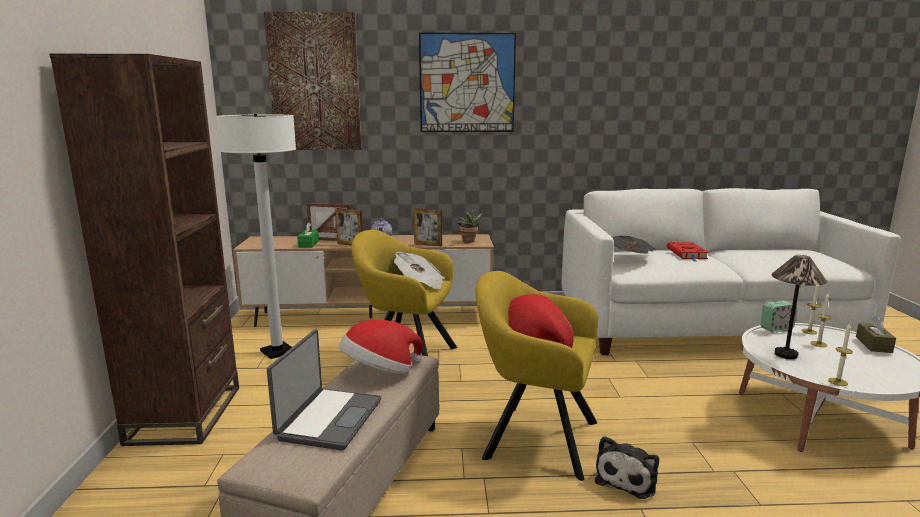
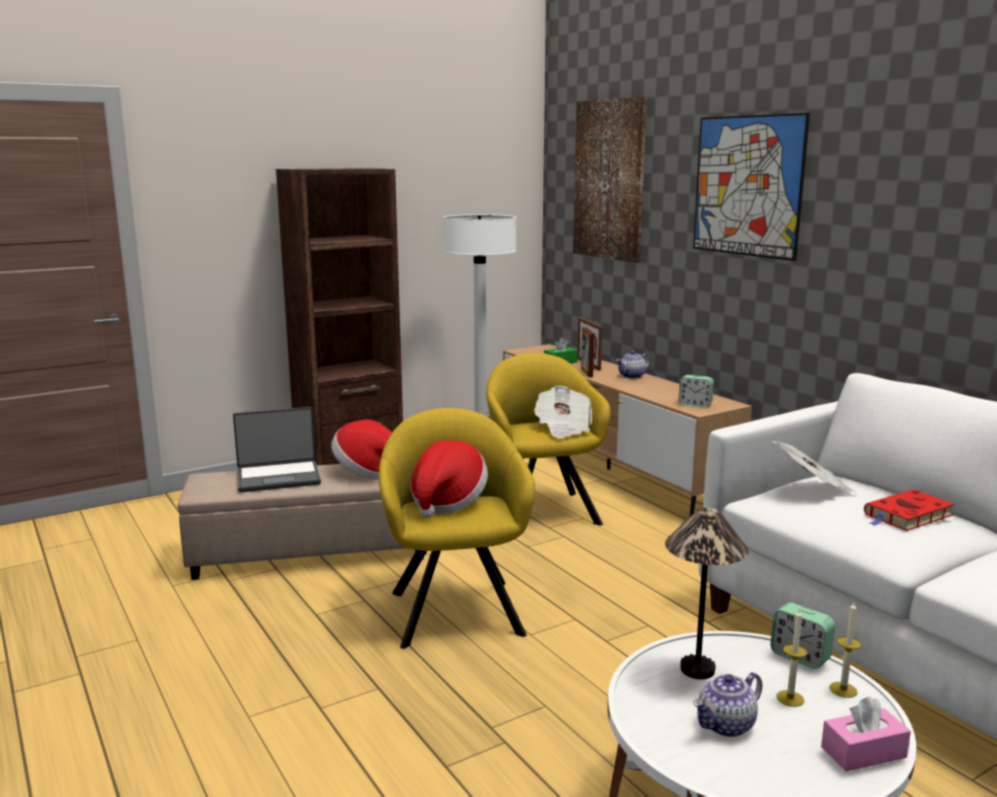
camera: 60 degrees right, 0 degrees up
picture frame [414,208,442,246] -> none
potted plant [457,208,483,243] -> alarm clock [679,375,714,408]
plush toy [595,436,659,499] -> none
candle [828,323,853,386] -> none
brown tissue box [856,315,896,353] -> pink tissue box [821,696,911,772]
none -> teapot [693,672,762,737]

